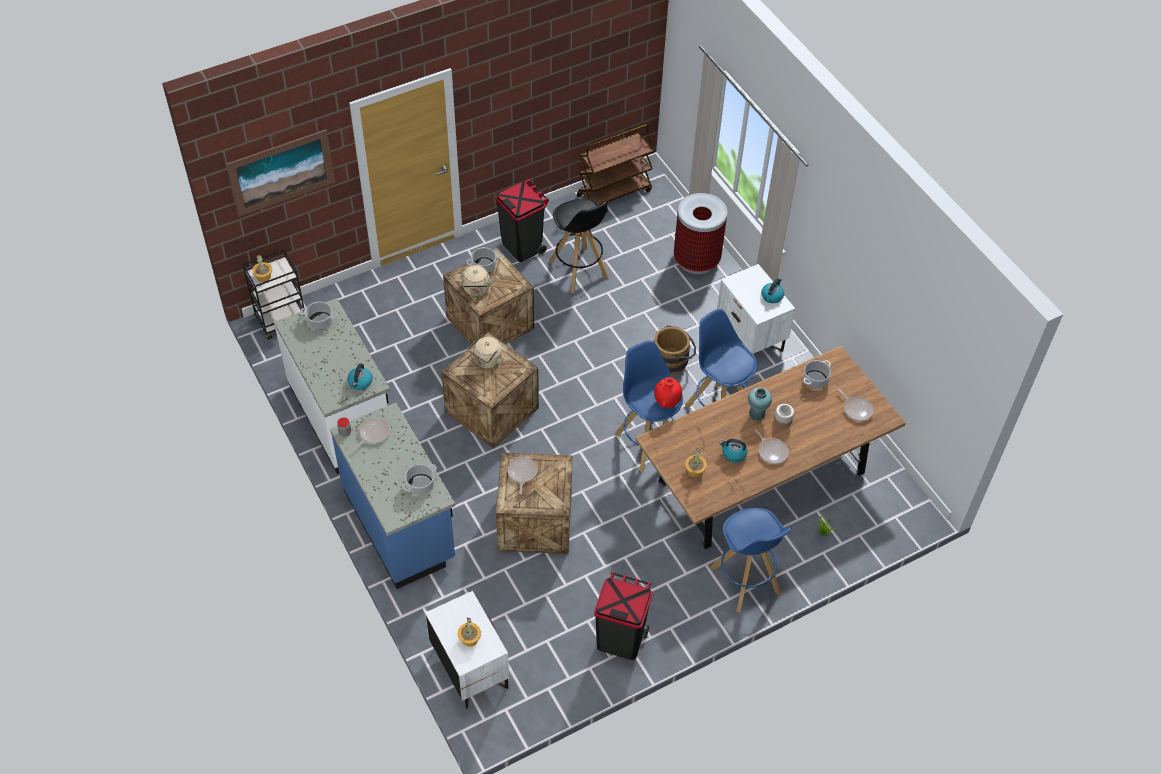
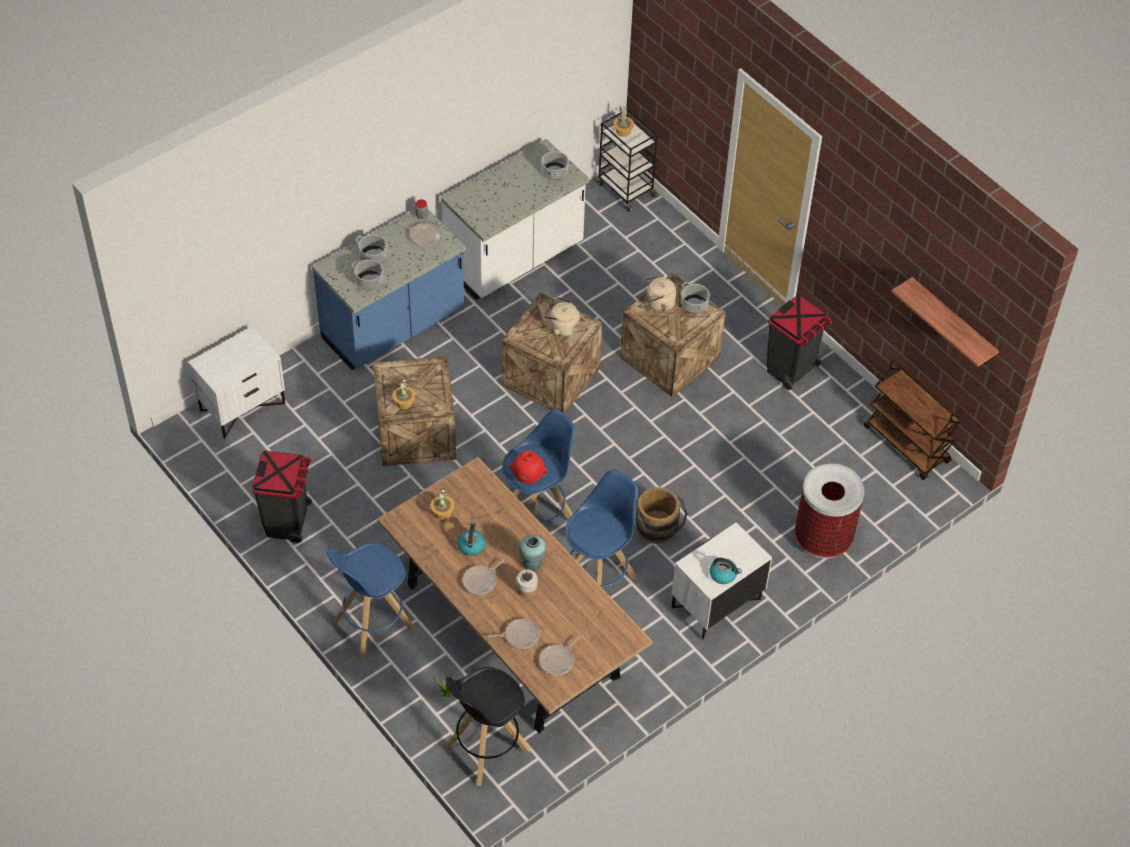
camera: 80 degrees right, 0 degrees up
picture [226,129,335,217] -> none
kettle [347,363,373,390] -> none
potted plant [458,617,481,647] -> potted plant moved to [393,378,415,409]
frying pan [507,457,538,494] -> frying pan moved to [488,619,540,649]
black stool [549,199,609,293] -> black stool moved to [445,667,530,786]
cooking pot [803,360,831,389] -> cooking pot moved to [356,234,390,263]
none -> shelf [891,277,999,367]

